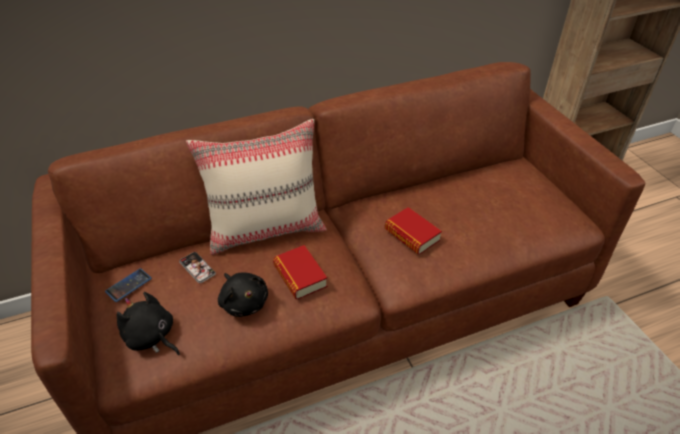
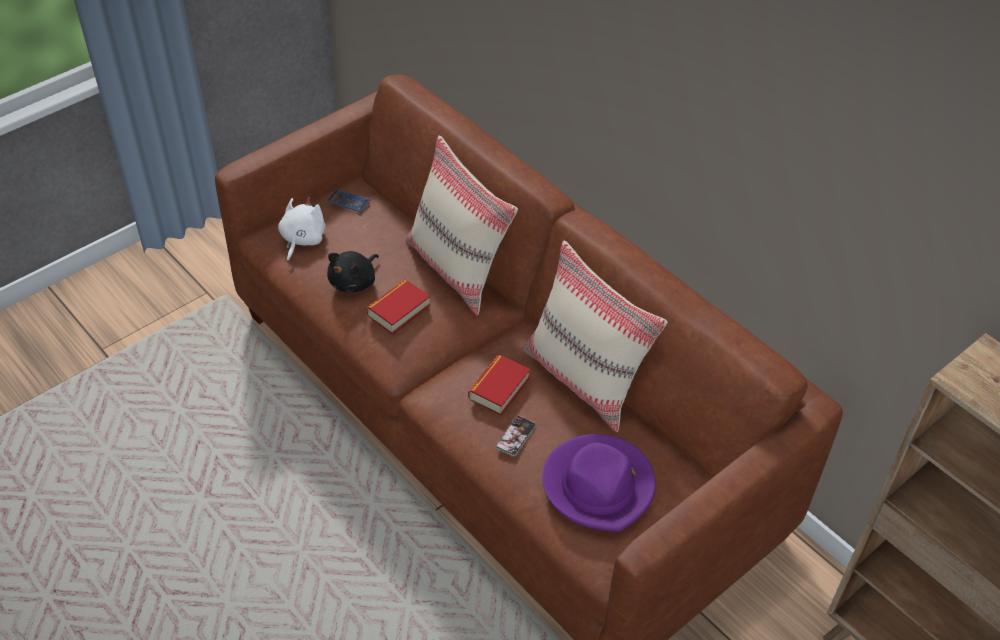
camera: 70 degrees right, 5 degrees up
black plush toy [117,292,180,355] -> white plush toy [278,197,326,262]
phone [179,252,216,283] -> phone moved to [496,416,536,456]
none -> beige pillow [523,240,668,432]
none -> purple hat [542,434,656,532]

